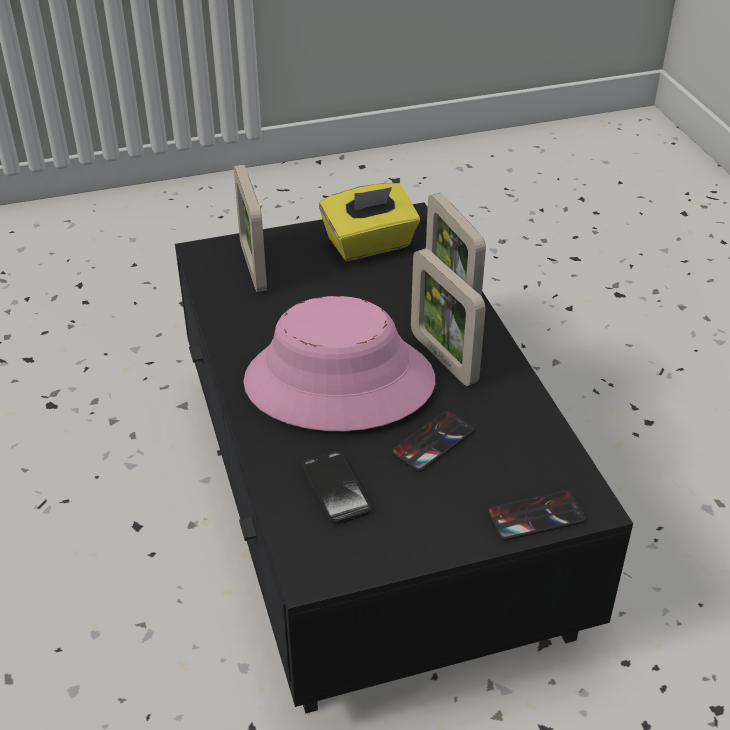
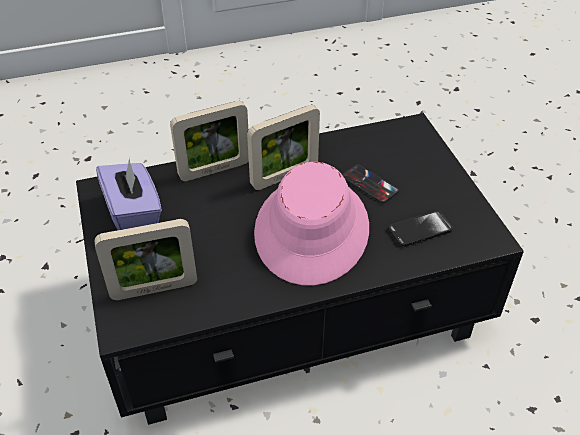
camera: 90 degrees left, 5 degrees up
yellow tissue box [319,183,420,261] -> purple tissue box [96,158,162,230]
phone [487,491,586,541] -> none

